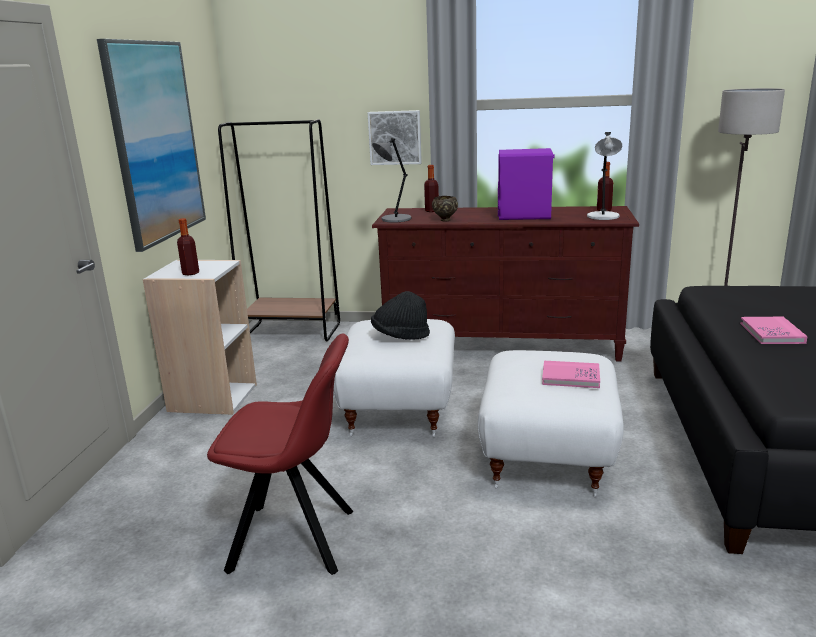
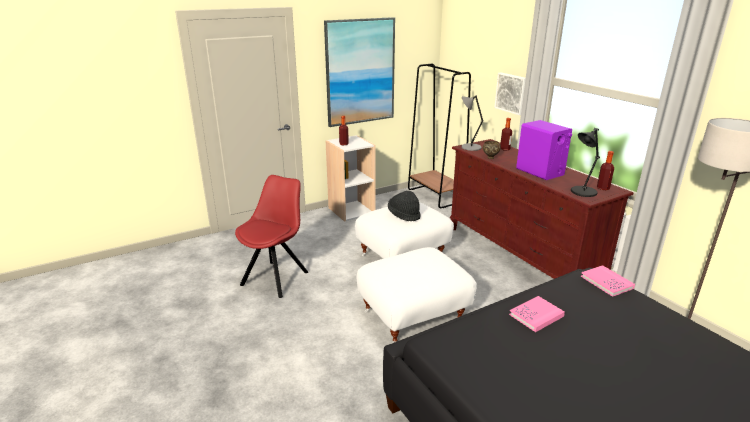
camera: 50 degrees right, 5 degrees up
red chair [207,333,354,575] -> red chair turned 120 degrees counterclockwise [235,175,308,298]
pink book [542,361,600,388] -> pink book moved to [581,265,635,297]
white table lamp [587,132,622,220] -> black table lamp [571,128,600,197]

